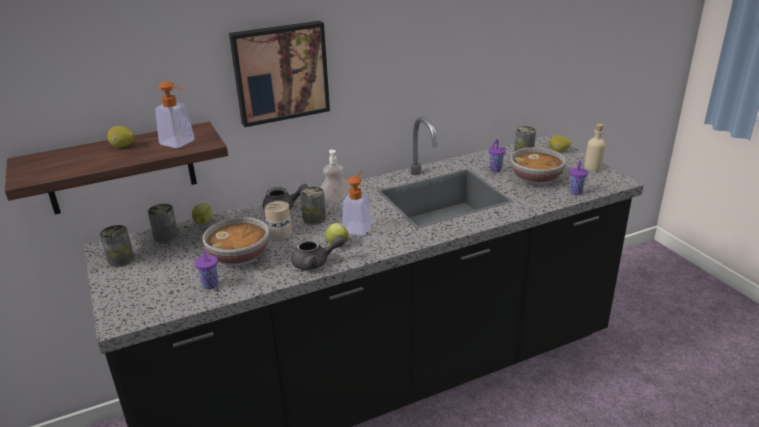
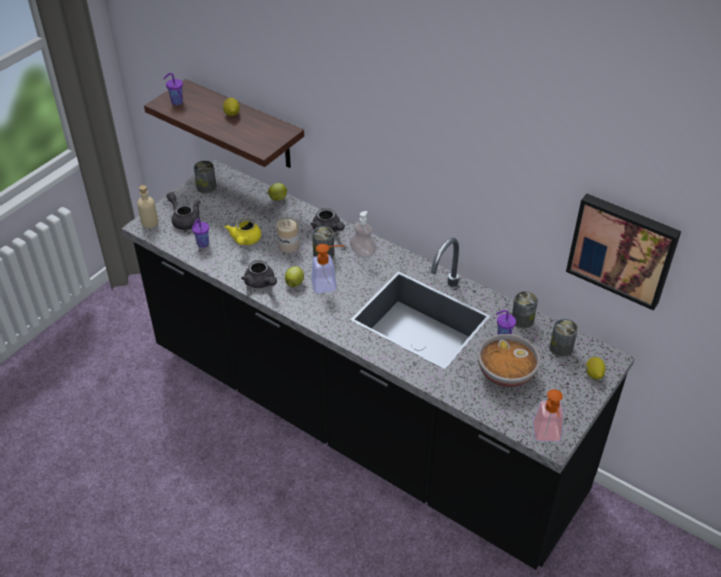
camera: 60 degrees right, 15 degrees up
can [148,204,179,244] -> can moved to [512,291,538,329]
soap dispenser [155,81,195,148] -> soap dispenser moved to [533,389,564,442]
bowl [203,217,269,266] -> yellow teapot [225,218,261,245]
picture [229,21,330,127] -> picture moved to [566,194,681,311]
purple cup [569,160,588,195] -> purple cup moved to [163,73,183,105]
beige bottle [584,124,606,171] -> beige bottle moved to [137,185,158,228]
none -> grey teapot [167,192,200,230]

